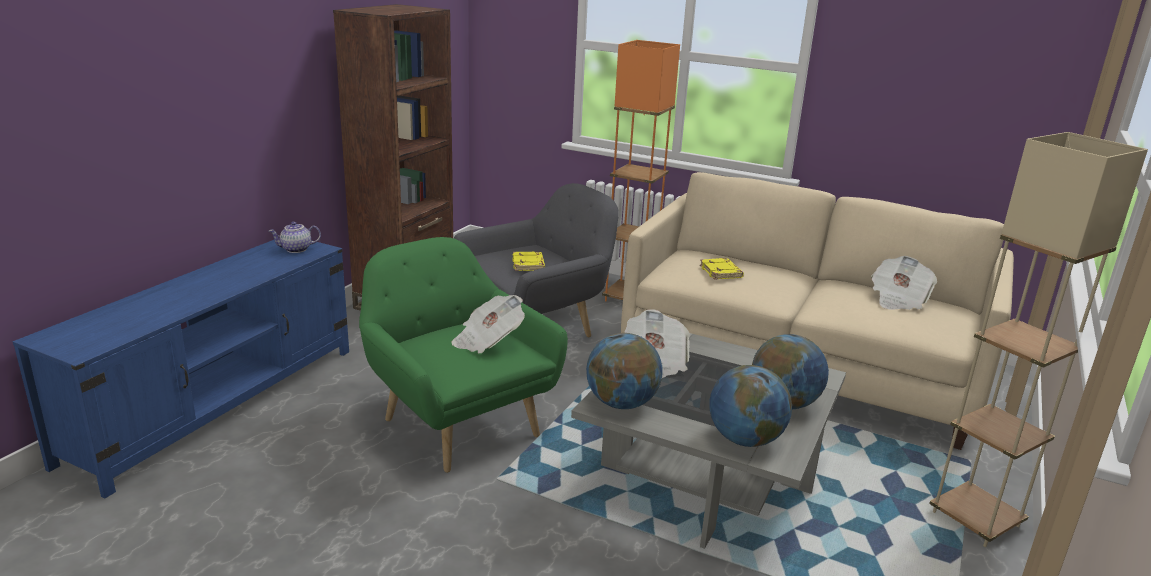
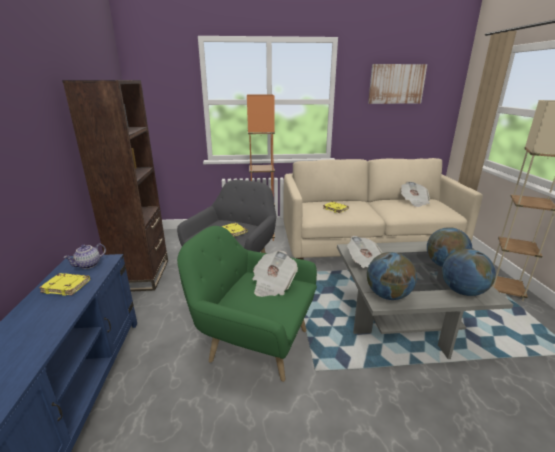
camera: 30 degrees left, 0 degrees up
none -> yellow book [39,273,90,296]
none -> picture [368,64,427,104]

